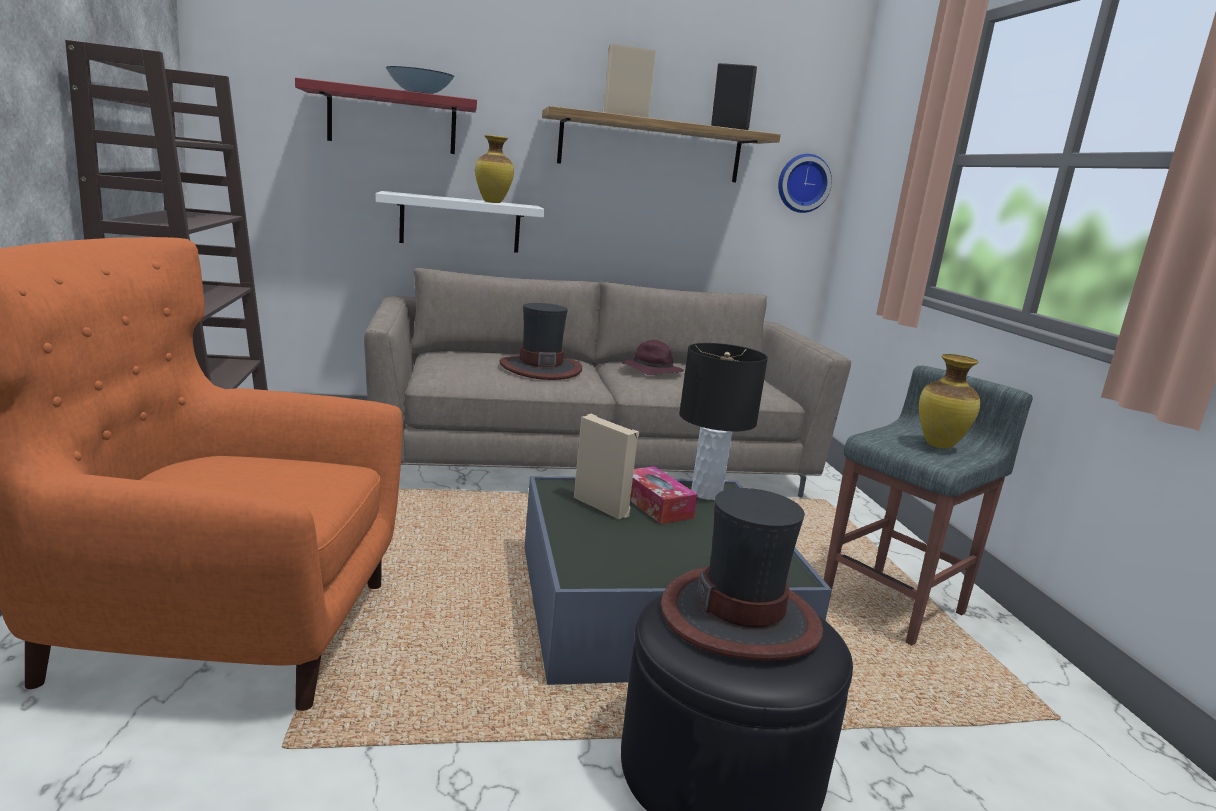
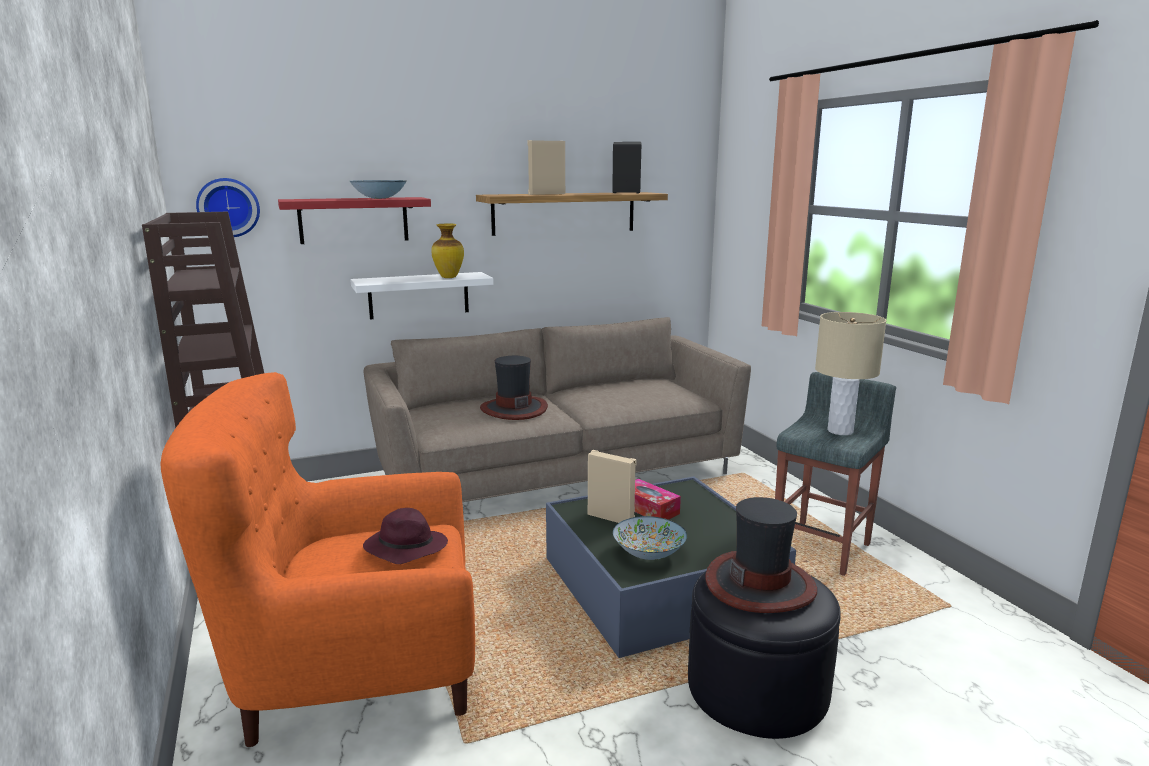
camera: 10 degrees left, 0 degrees up
purple hat [621,340,684,375] -> purple hat moved to [363,508,448,564]
black table lamp [679,343,768,500] -> none
wall clock [778,154,832,213] -> wall clock moved to [196,178,260,237]
vase [919,354,980,449] -> beige table lamp [815,312,887,435]
none -> bowl [613,516,687,560]

